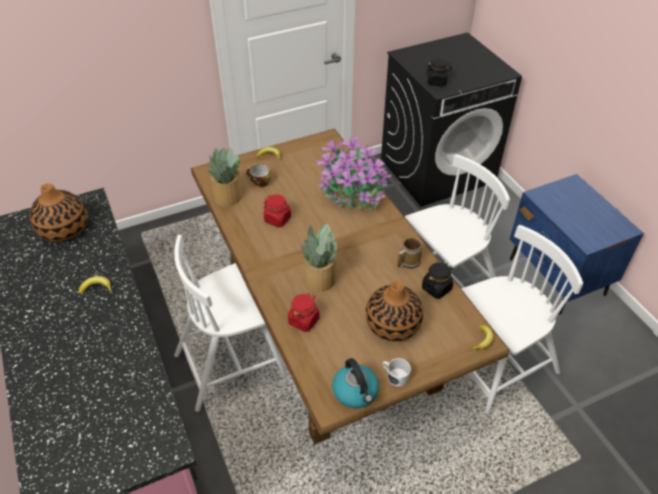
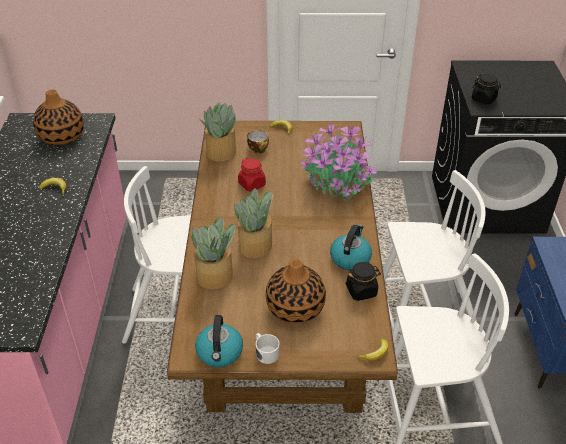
camera: 25 degrees right, 5 degrees down
red jar [288,293,319,332] -> potted plant [191,217,236,289]
mug [397,237,422,269] -> kettle [330,225,372,270]

